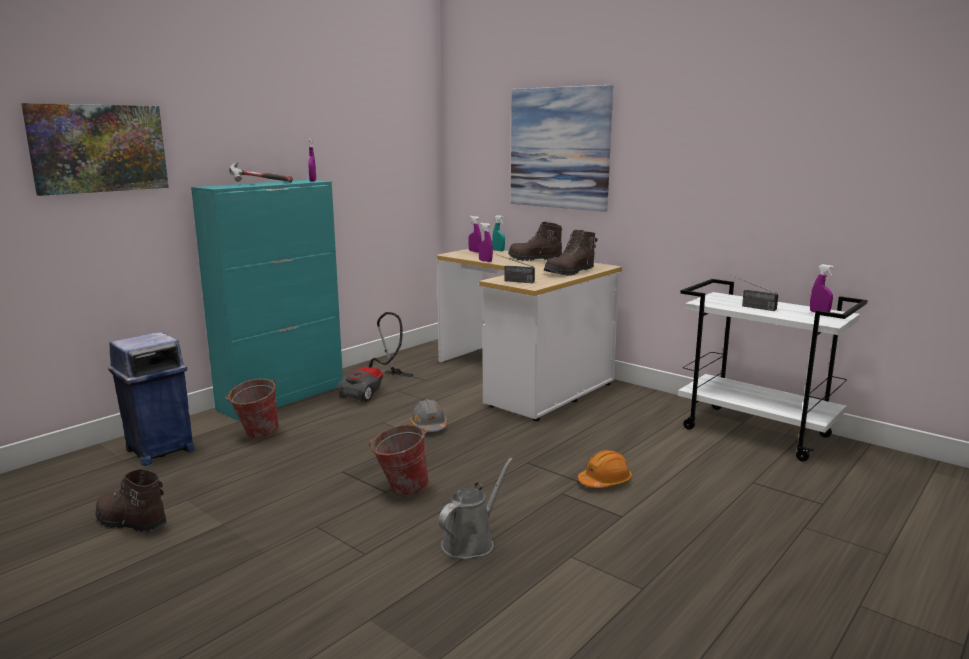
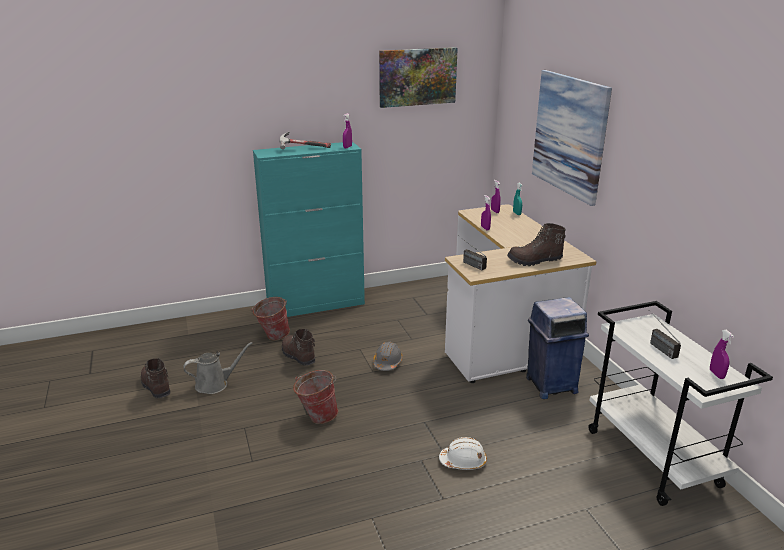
camera: 30 degrees right, 10 degrees up
picture [21,103,169,196] -> picture moved to [379,47,458,108]
blue trash can [108,332,195,466] -> blue trash can moved to [526,297,589,399]
vacuum cleaner [337,312,414,402] -> none
grey watering can [439,458,513,559] -> grey watering can moved to [183,342,253,394]
brown boot [508,222,562,261] -> brown boot moved to [282,329,315,366]
orange hard hat [578,450,632,488] -> white hard hat [439,437,487,470]

